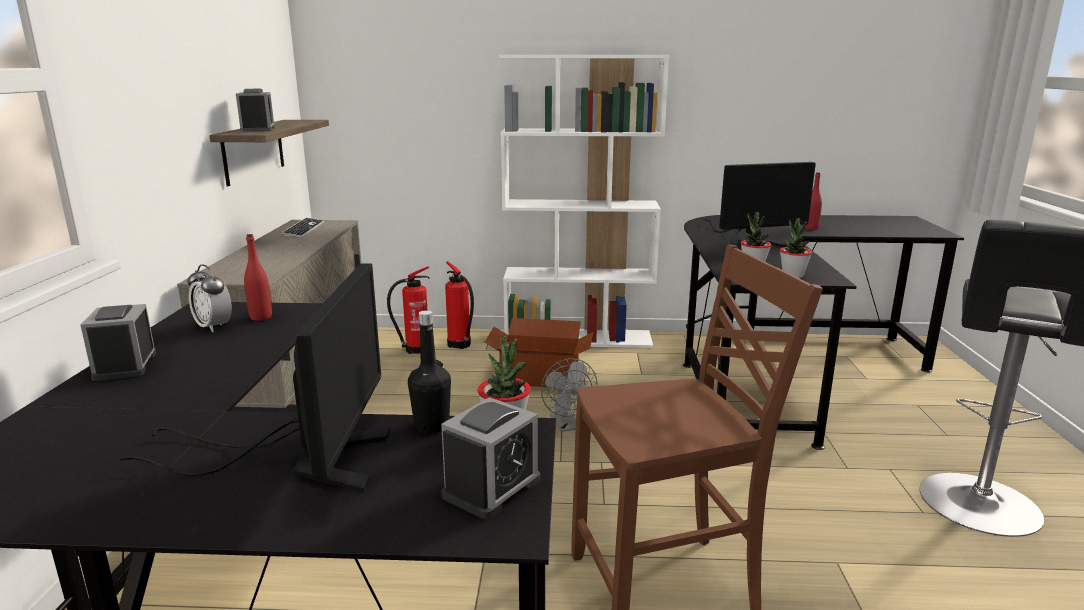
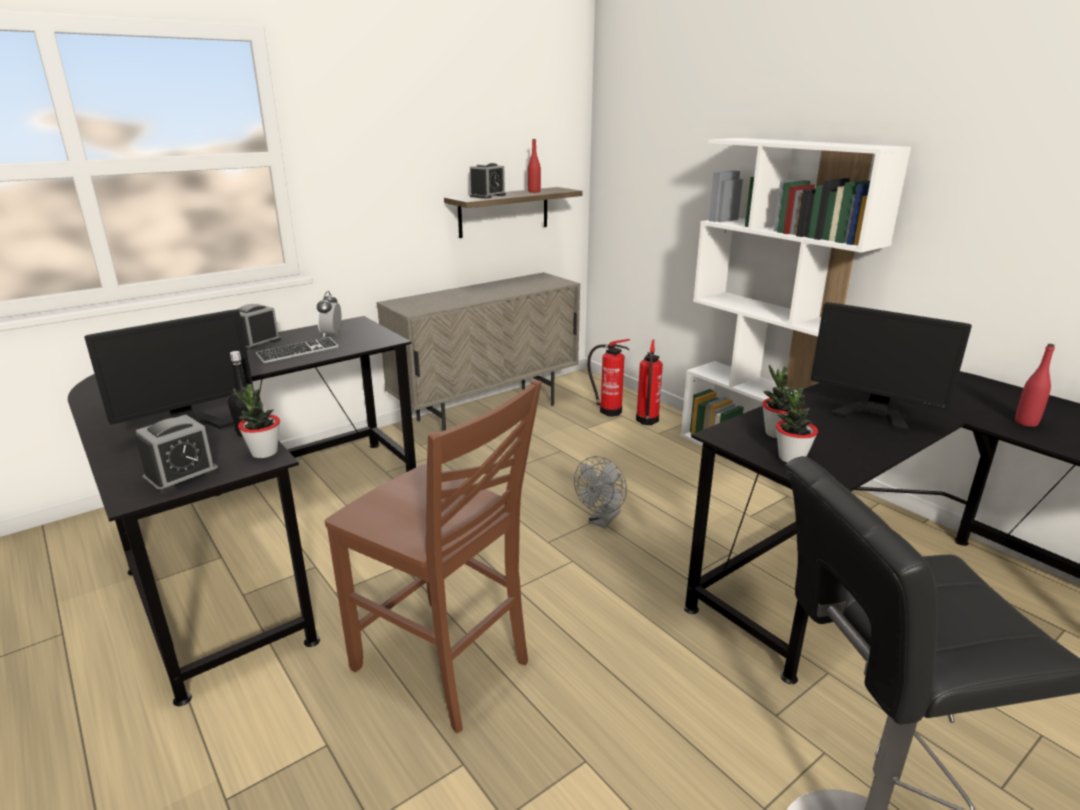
camera: 50 degrees right, 5 degrees up
red bottle [244,234,272,321] -> red bottle moved to [528,139,541,193]
keyboard [282,218,324,237] -> keyboard moved to [256,337,338,363]
alarm clock [441,397,540,519] -> alarm clock turned 45 degrees counterclockwise [135,415,219,494]
cardboard box [485,318,594,388] -> none

